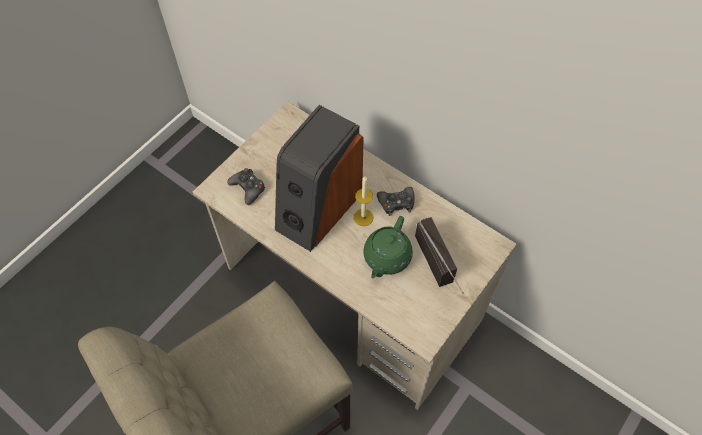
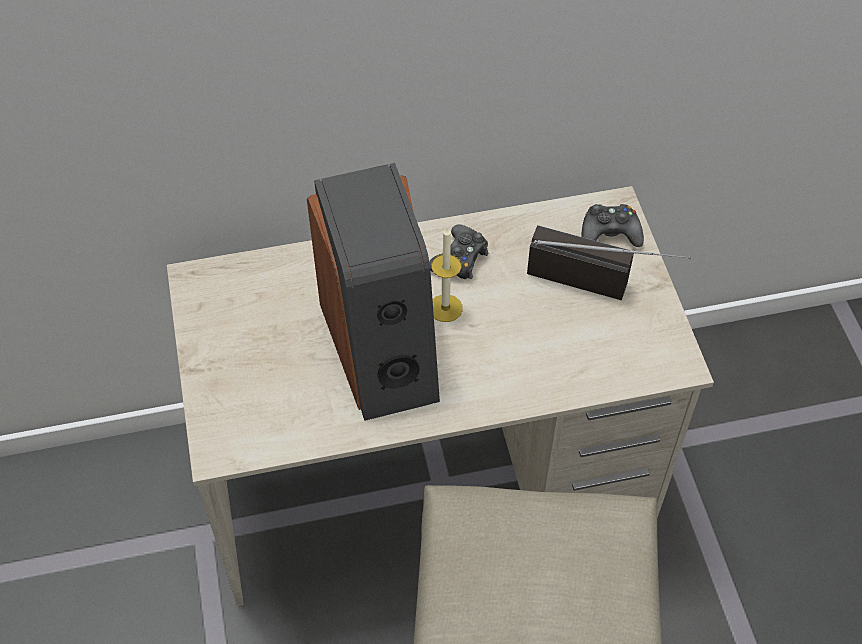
camera: 50 degrees left, 5 degrees down
black game controller [227,168,265,205] -> black game controller moved to [582,204,644,247]
green teapot [363,216,413,279] -> none

